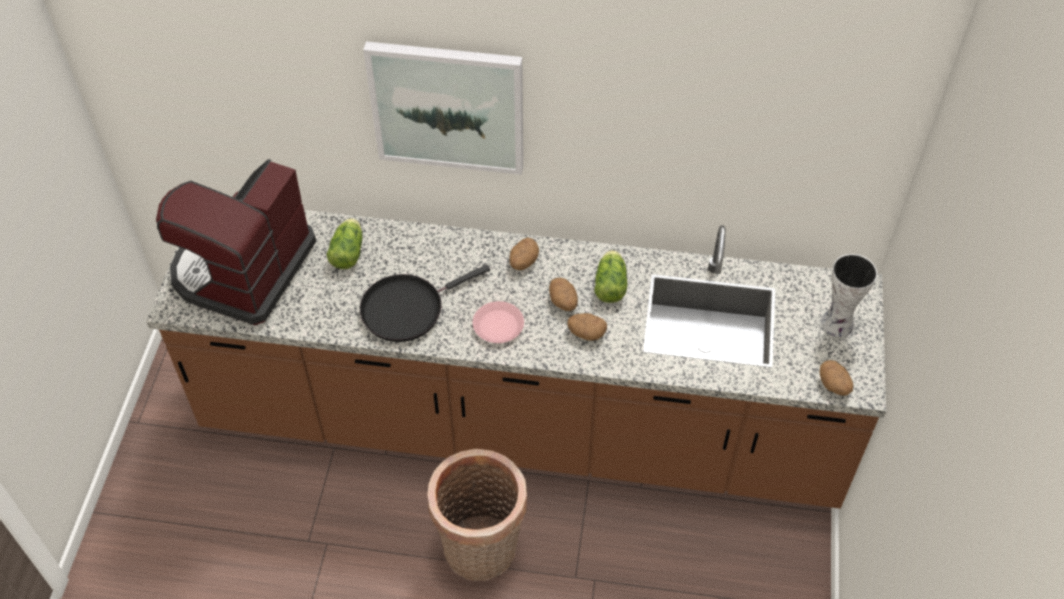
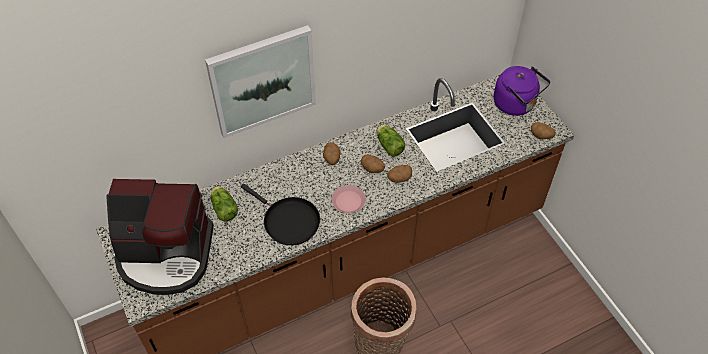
camera: 35 degrees left, 0 degrees up
coffee machine [156,159,316,325] -> coffee machine turned 75 degrees counterclockwise [106,179,214,295]
black frying pan [360,265,490,342] -> black frying pan turned 75 degrees counterclockwise [241,184,320,245]
vase [821,254,877,337] -> purple kettle [494,66,550,116]

